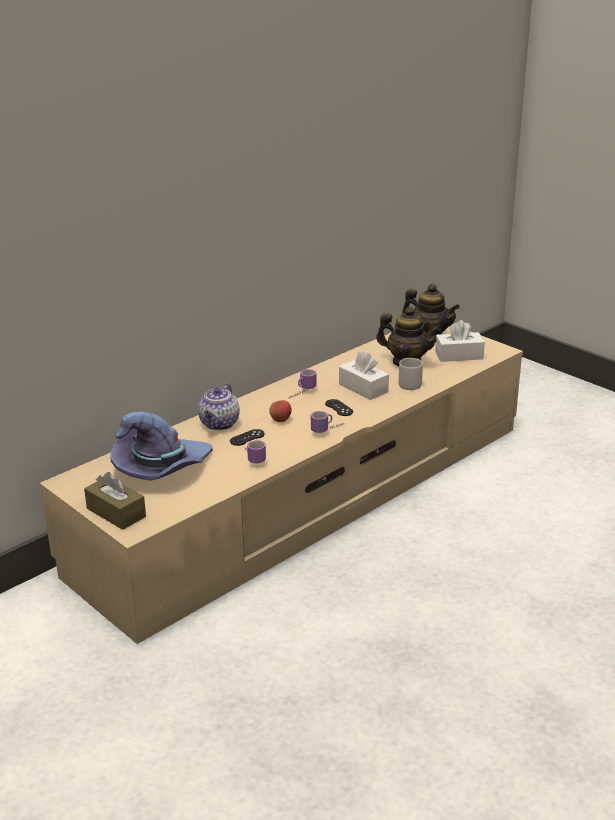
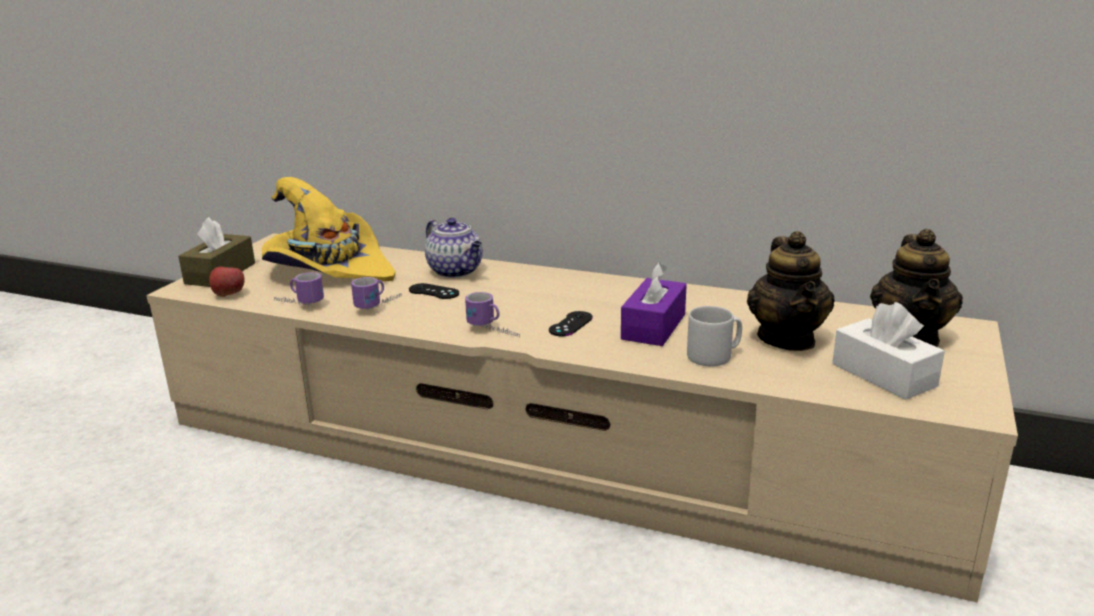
camera: 65 degrees right, 5 degrees down
purple hat [111,411,213,481] -> yellow hat [261,177,395,282]
teapot [198,383,240,430] -> teapot turned 120 degrees counterclockwise [425,218,483,278]
apple [269,400,292,422] -> apple moved to [209,267,245,297]
mug [291,369,317,398] -> mug moved to [274,272,324,306]
white tissue box [339,351,389,400] -> purple tissue box [621,262,687,346]

